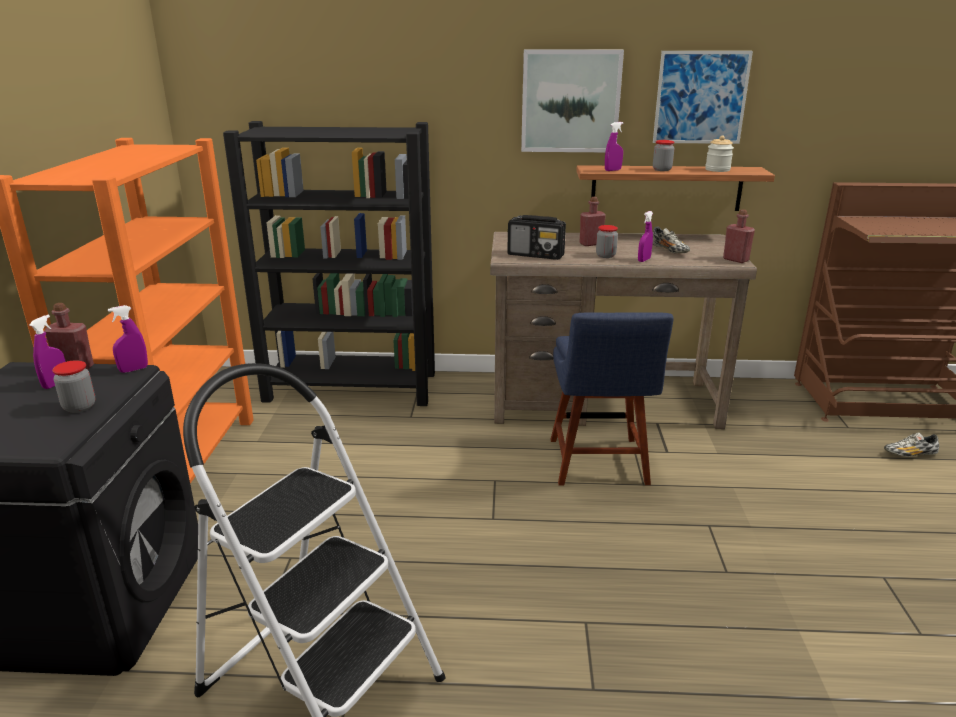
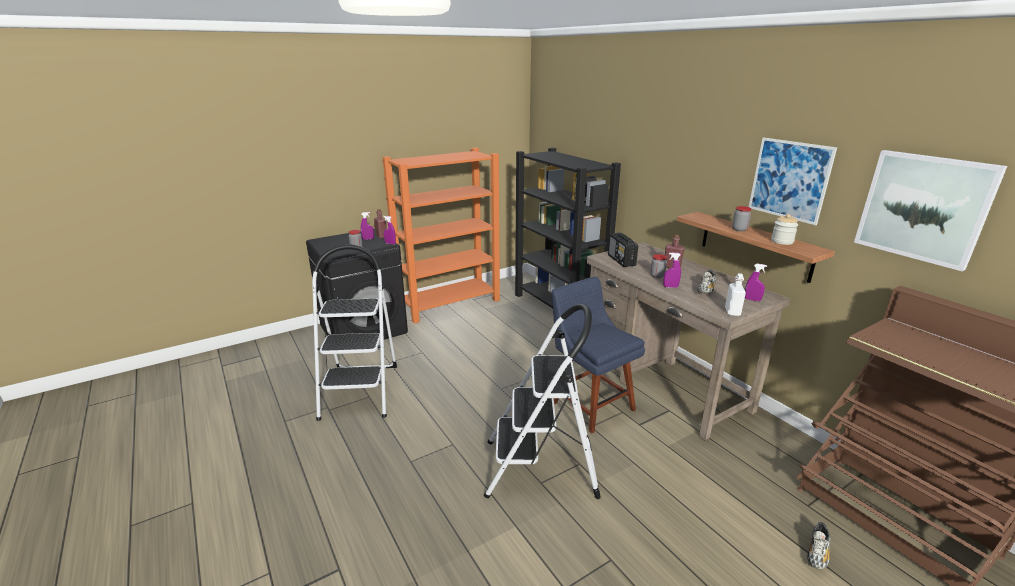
camera: 55 degrees right, 0 degrees up
picture [521,49,624,152] -> picture moved to [854,150,1007,271]
blue chair [550,312,674,485] -> blue chair turned 90 degrees clockwise [551,277,645,433]
purple spray bottle [605,122,624,171] -> purple spray bottle moved to [745,264,767,301]
red bottle [723,209,755,263] -> white bottle [725,273,746,316]
shoe [884,432,939,457] -> shoe turned 105 degrees counterclockwise [807,522,831,569]
none -> step ladder [484,304,600,499]

